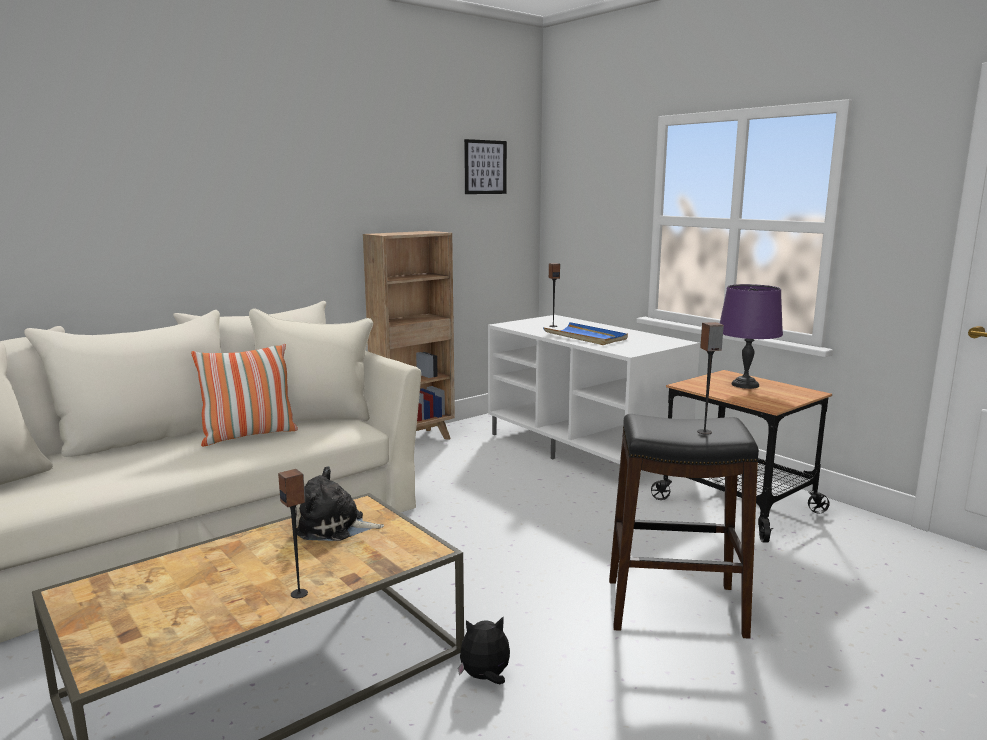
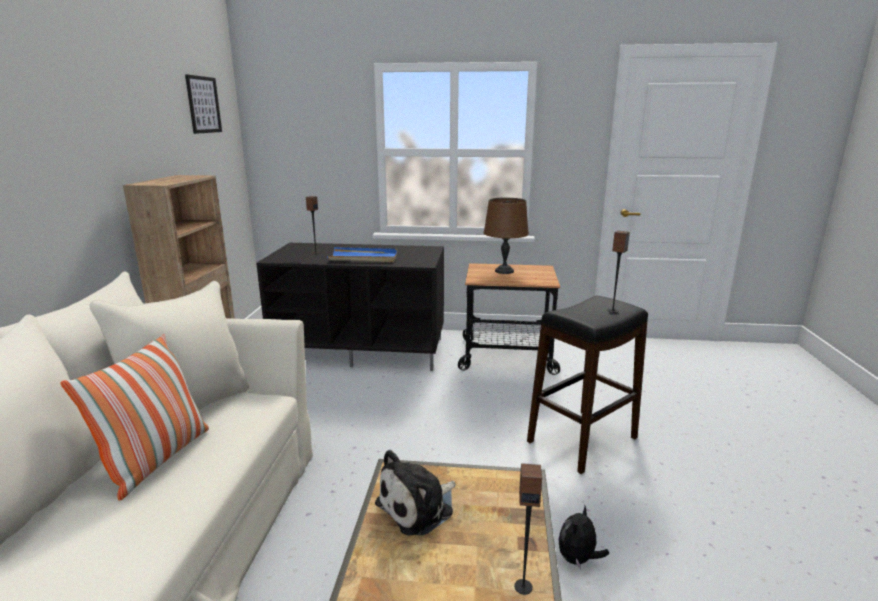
camera: 45 degrees left, 5 degrees up
white tv stand [488,315,700,464] -> black tv stand [256,243,444,371]
purple table lamp [720,284,783,389] -> brown table lamp [484,198,529,274]

